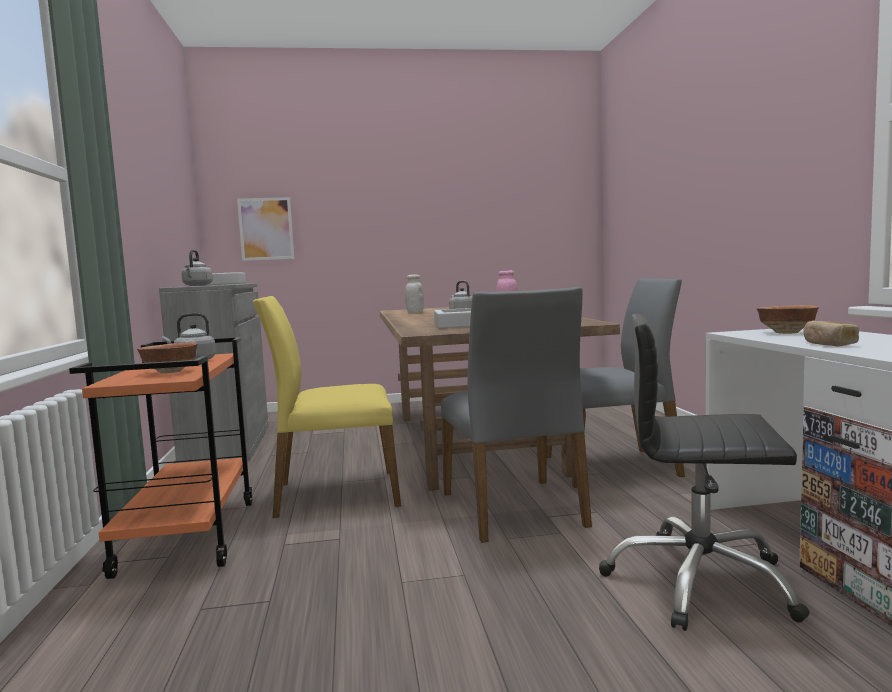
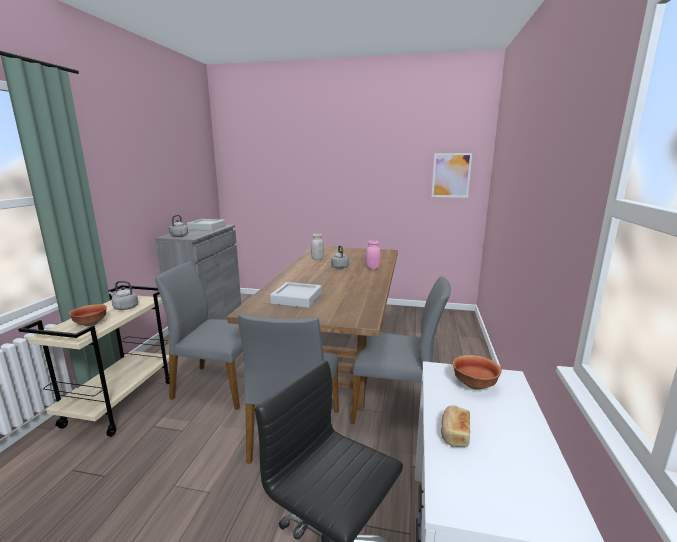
camera: 20 degrees right, 10 degrees up
orange cart [69,337,252,579] -> beige cart [18,285,169,437]
picture [237,197,294,261] -> picture moved to [431,153,472,198]
yellow chair [253,296,401,518] -> grey chair [155,262,243,410]

